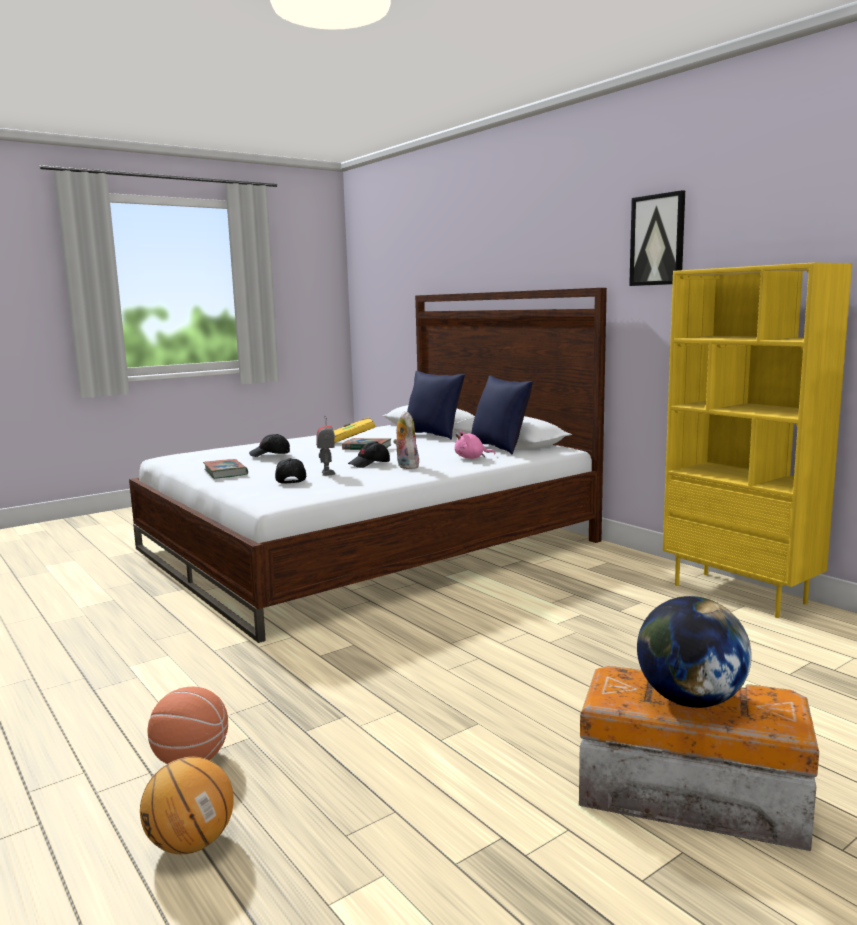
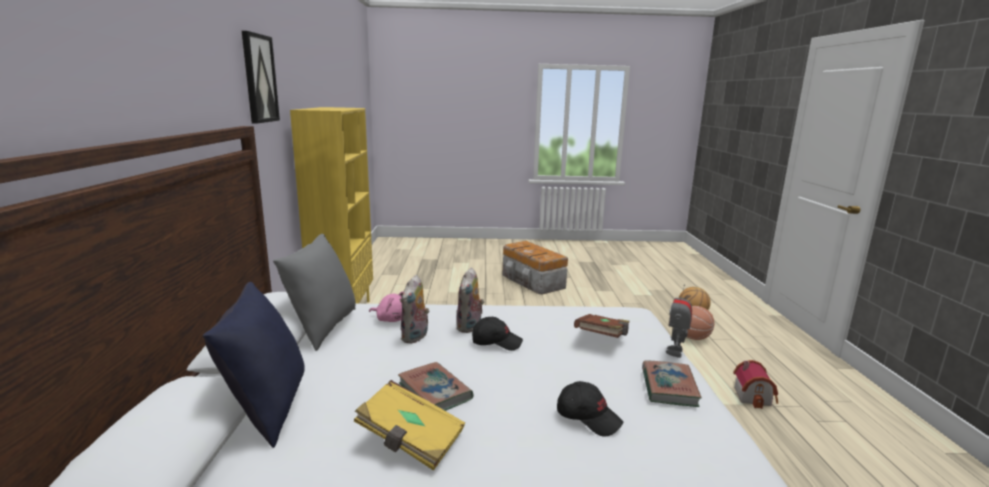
camera: 145 degrees left, 5 degrees up
black cap [275,458,306,484] -> brown book [574,314,630,338]
toy robot [316,416,335,476] -> toy robot moved to [666,284,692,358]
blue pillow [472,375,533,455] -> grey pillow [273,234,356,351]
globe [637,596,752,708] -> none
none -> plush toy [401,275,430,344]
none -> toy house [733,360,778,409]

